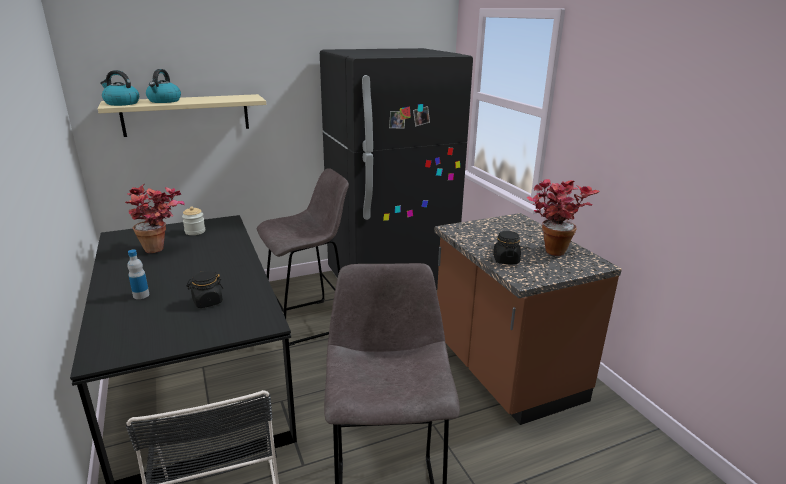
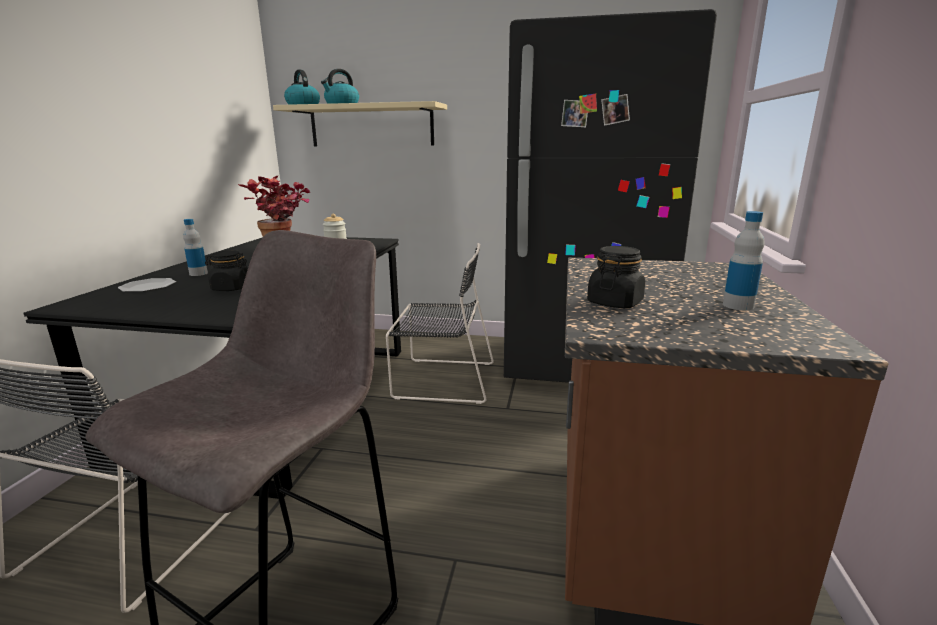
camera: 35 degrees right, 5 degrees down
grey stool [256,168,349,346] -> black chair [386,243,494,404]
potted plant [527,179,600,256] -> bottle [723,211,765,310]
none -> plate [118,278,176,292]

